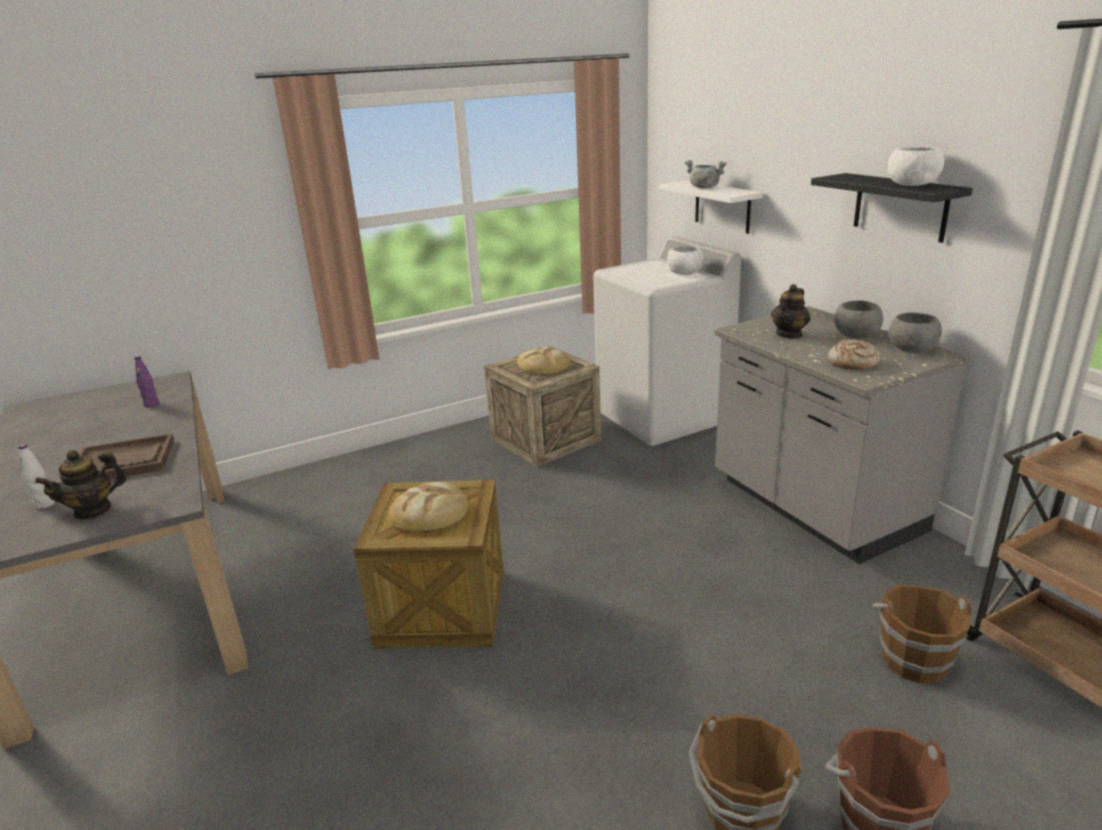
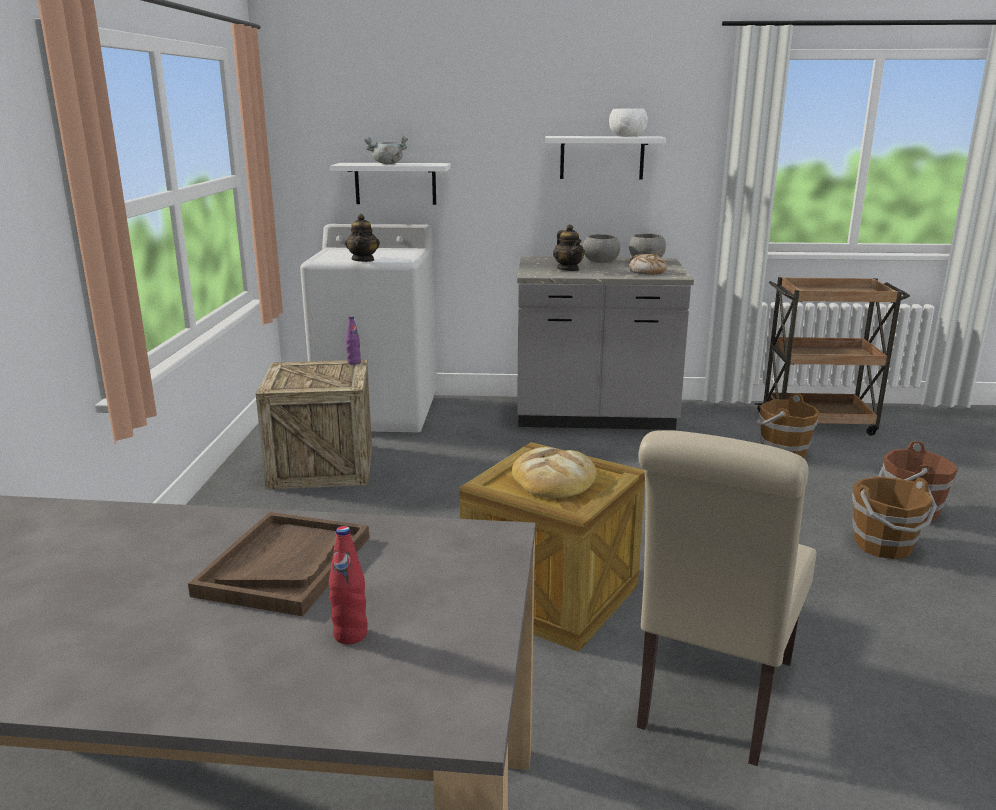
camera: 60 degrees left, 5 degrees down
white bottle [18,444,55,509] -> red bottle [329,526,368,644]
teapot [35,450,127,520] -> teapot moved to [345,214,380,262]
purple bottle [134,356,159,408] -> purple bottle moved to [346,316,361,365]
bread [517,347,570,375] -> none
white bowl [667,246,703,275] -> none
black shelf [811,173,973,243] -> white shelf [545,136,666,179]
none -> beige chair [637,430,817,766]

